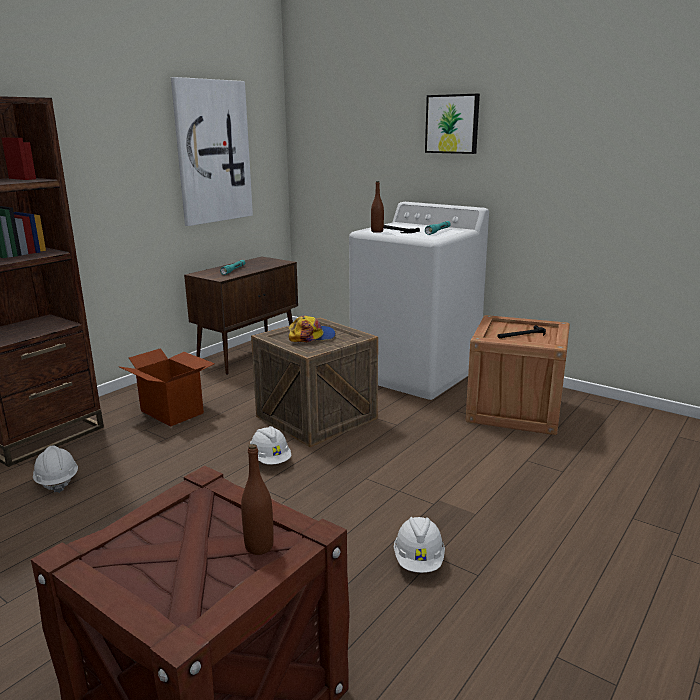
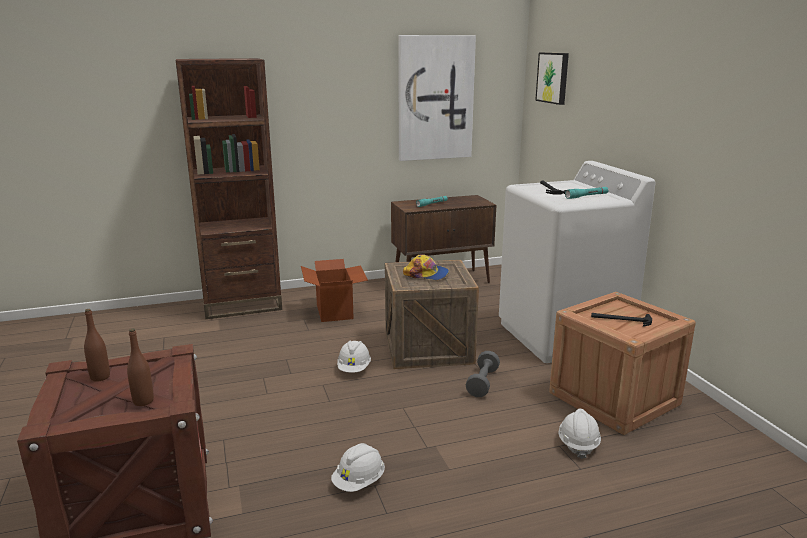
camera: 35 degrees right, 0 degrees up
white hard hat [33,445,78,493] -> white hard hat moved to [558,409,601,459]
brown bottle [371,181,384,233] -> brown bottle moved to [84,309,110,382]
picture [425,94,480,154] -> picture moved to [535,52,569,105]
none -> grey dumbbell [466,351,500,397]

